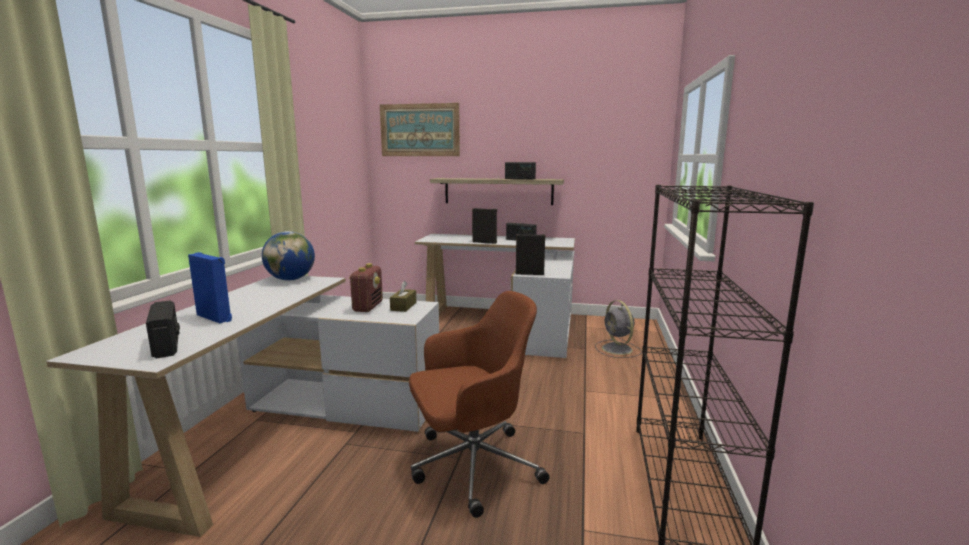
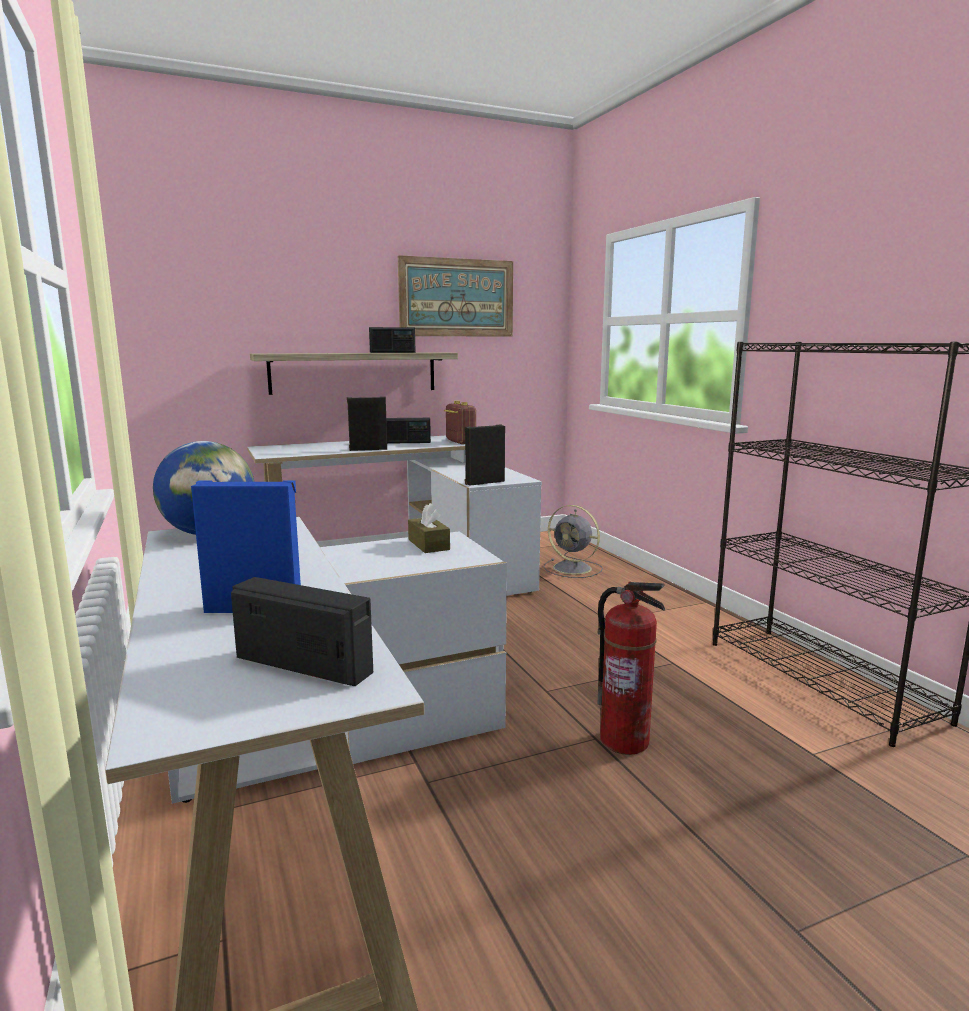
camera: 35 degrees left, 0 degrees up
radio [349,263,383,312] -> radio moved to [444,401,476,444]
picture [380,103,460,156] -> picture moved to [398,255,513,337]
brown office chair [409,291,549,518] -> fire extinguisher [597,581,665,755]

